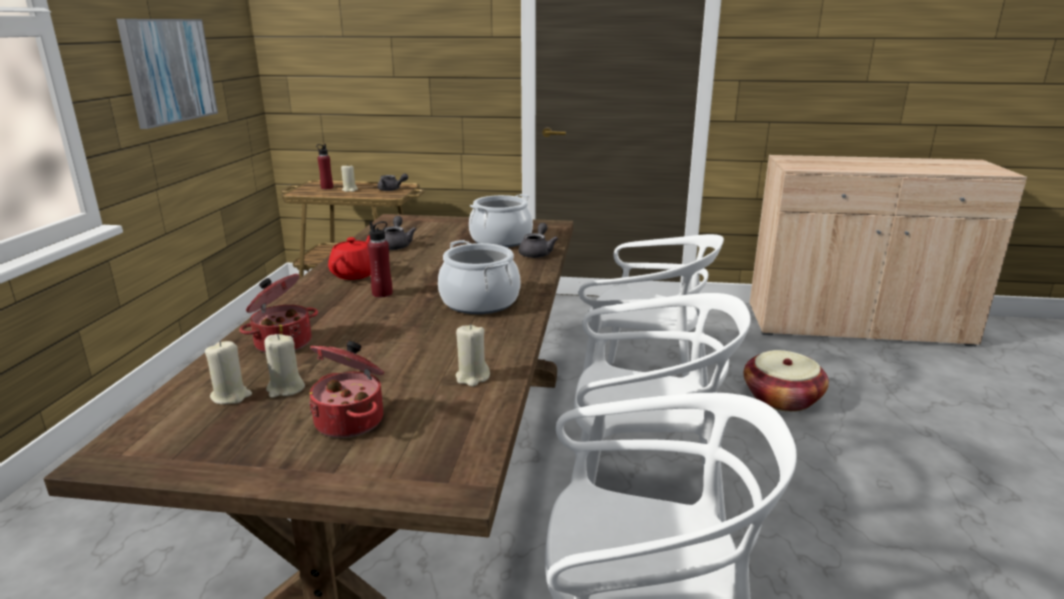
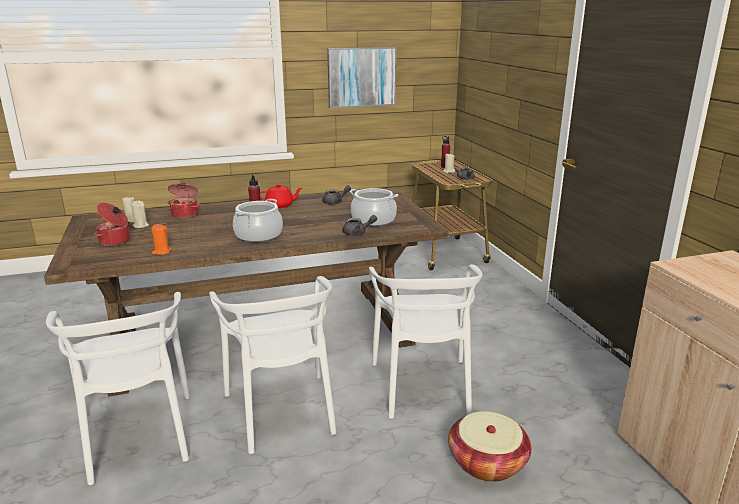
camera: 65 degrees right, 0 degrees up
beige candle [456,324,490,387] -> orange candle [152,224,172,255]

